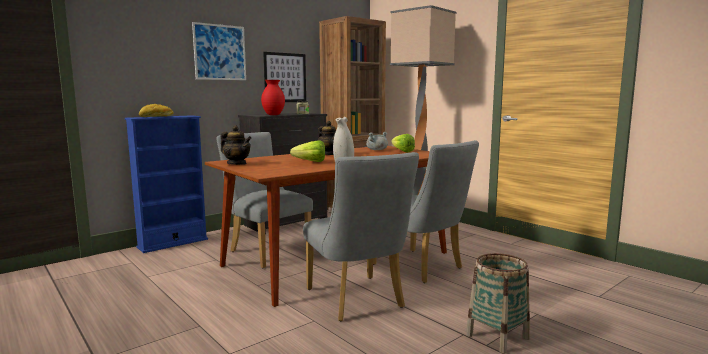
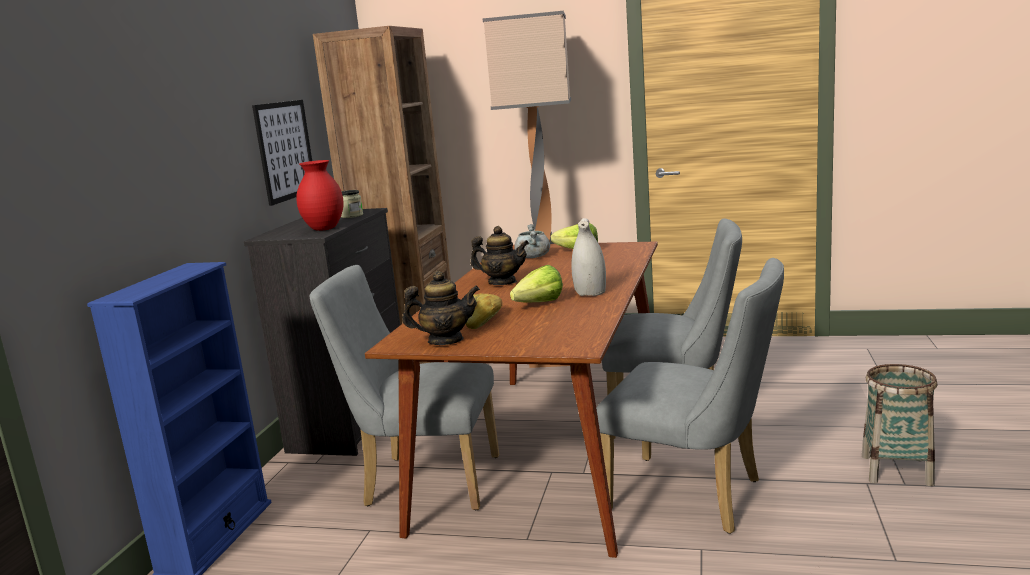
camera: 35 degrees left, 5 degrees up
bread [139,104,174,117] -> bread moved to [466,293,503,329]
picture [192,22,246,80] -> none

